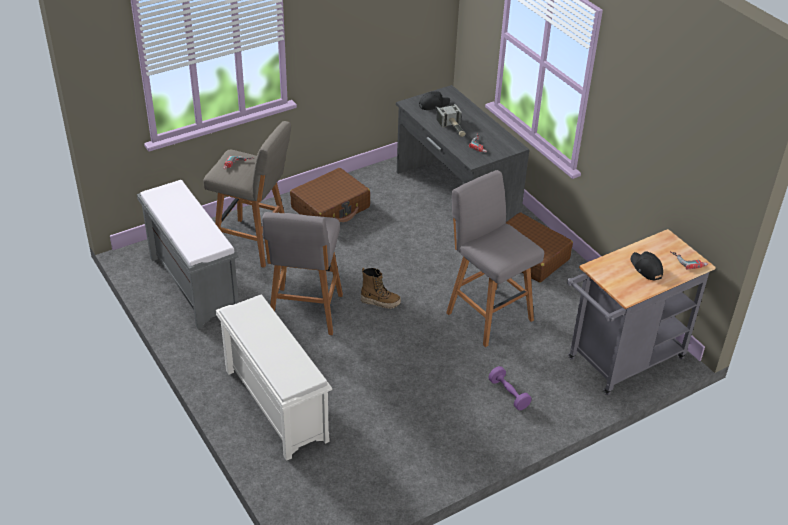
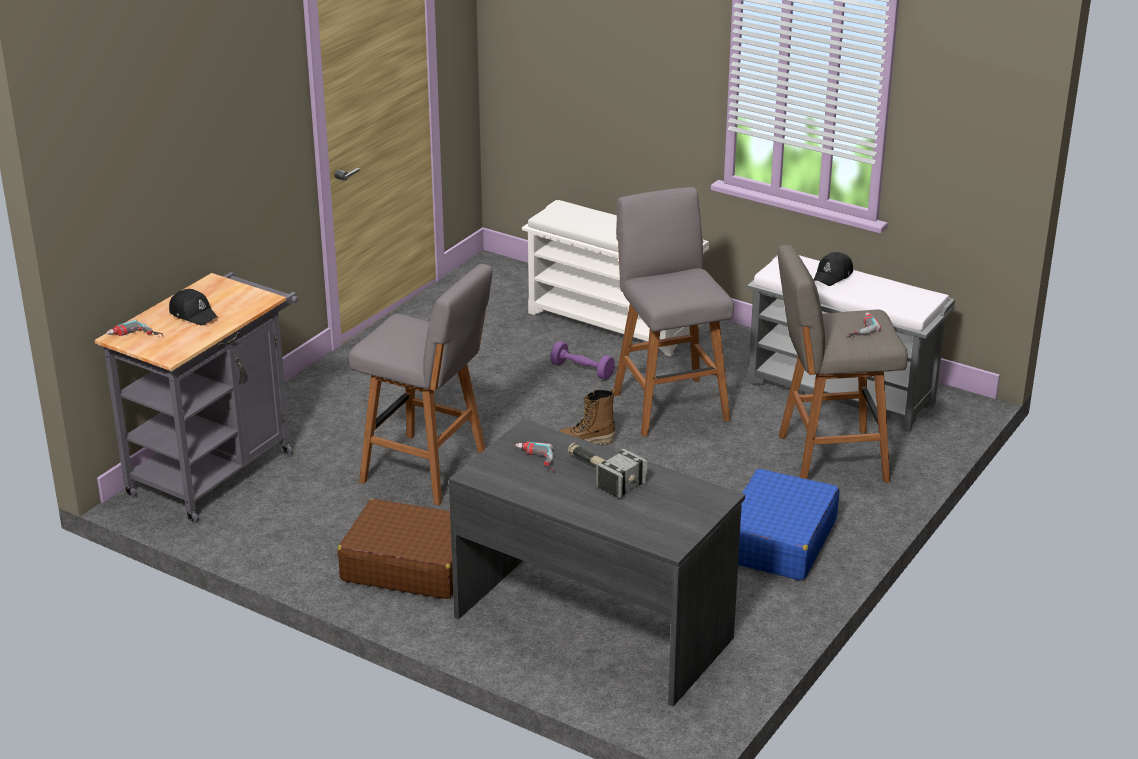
camera: 155 degrees right, 10 degrees down
brown suitcase [290,168,370,222] -> blue suitcase [738,469,839,581]
black cap [419,91,450,110] -> black cap moved to [814,252,853,286]
purple dumbbell [488,366,532,410] -> purple dumbbell moved to [550,341,615,380]

